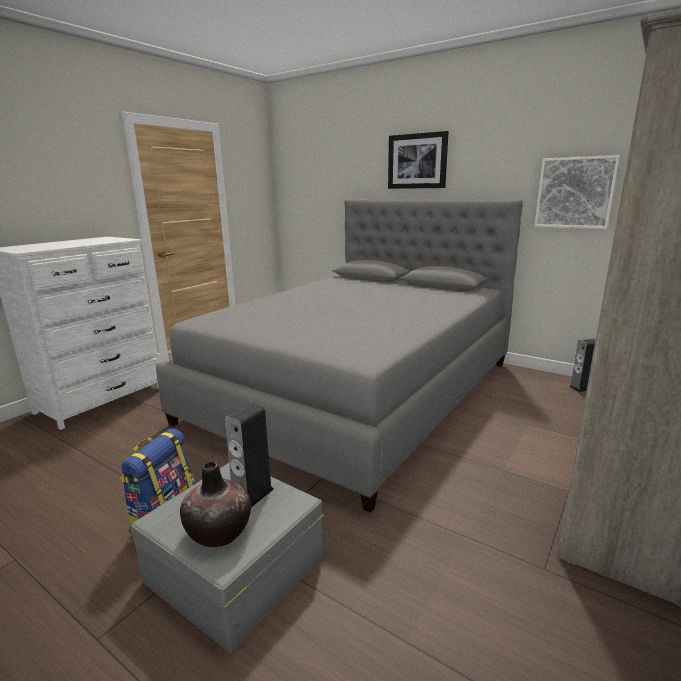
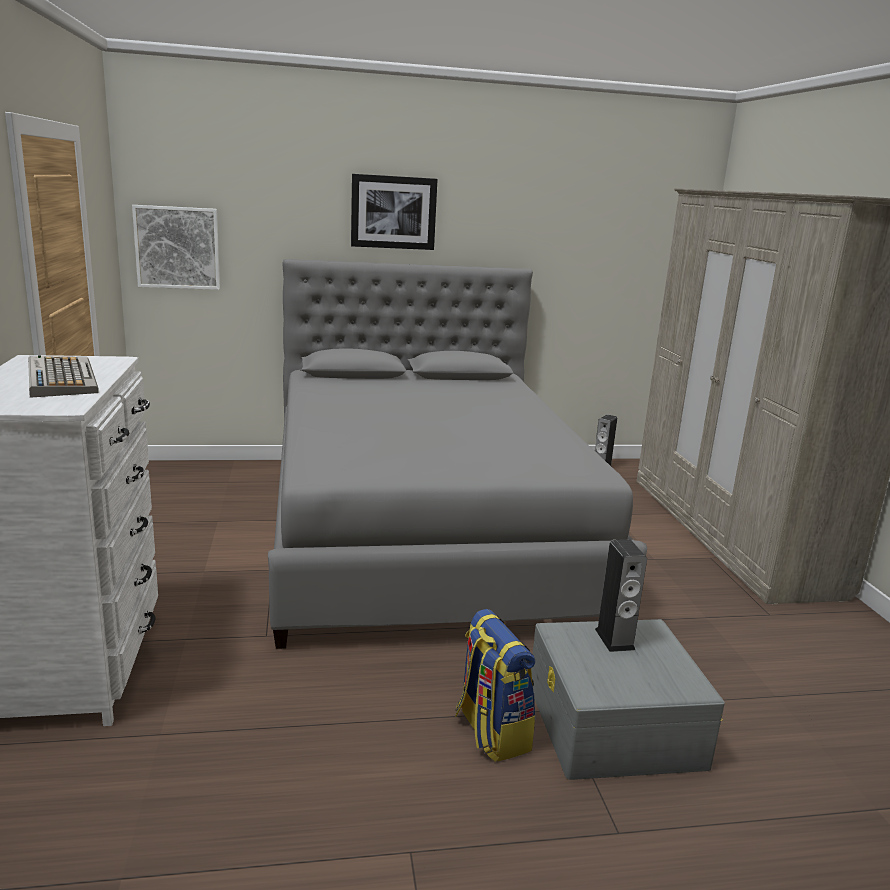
camera: 45 degrees left, 0 degrees up
vase [180,462,251,547] -> none
picture [535,155,620,229] -> picture moved to [132,205,220,290]
none -> keyboard [28,356,99,398]

